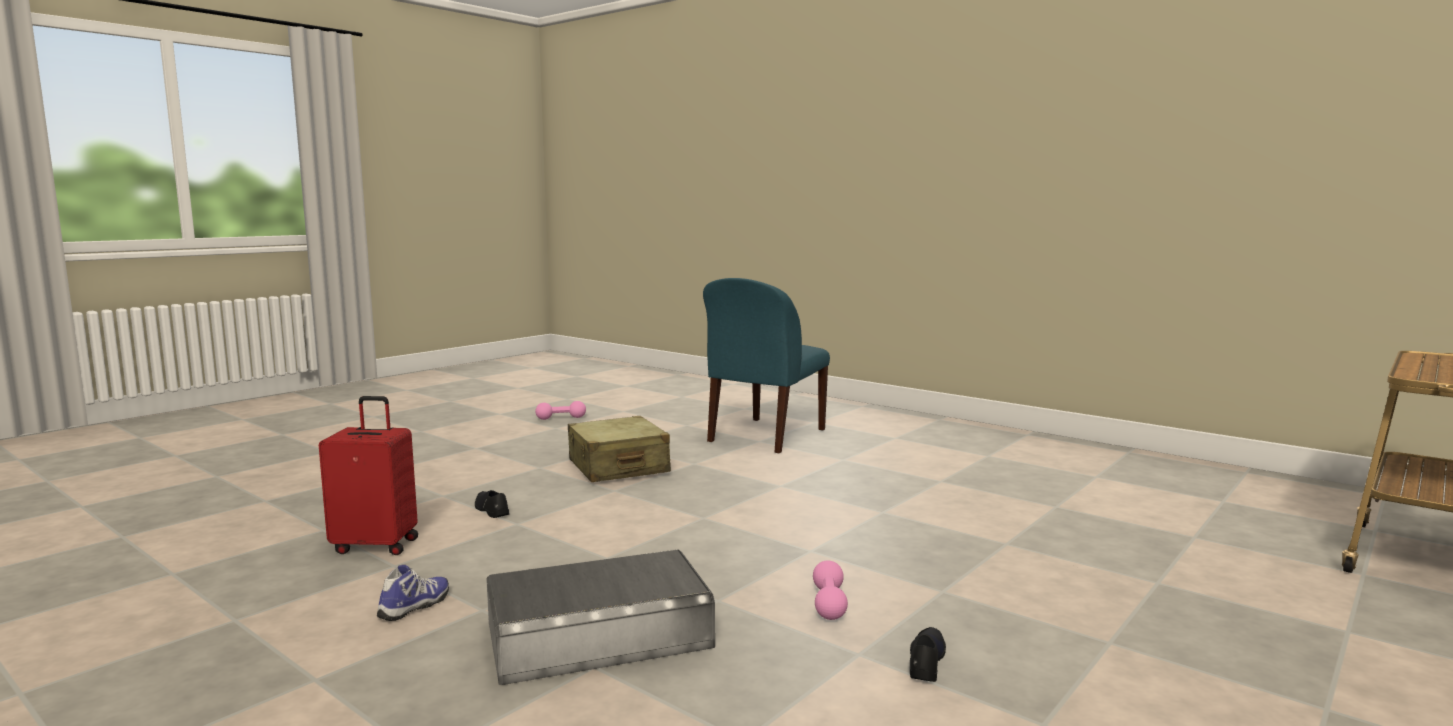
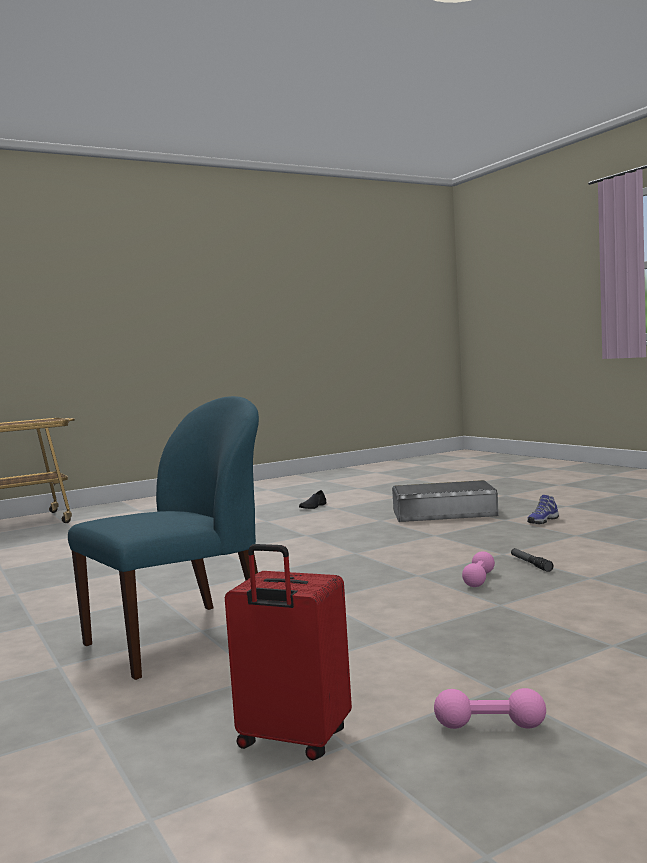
camera: 160 degrees left, 5 degrees down
red suitcase [319,396,418,555] -> red suitcase moved to [225,544,352,760]
black shoe [475,490,509,518] -> flashlight [511,548,553,572]
beige suitcase [568,416,671,482] -> none
pink dumbbell [813,560,848,620] -> pink dumbbell moved to [462,551,495,587]

